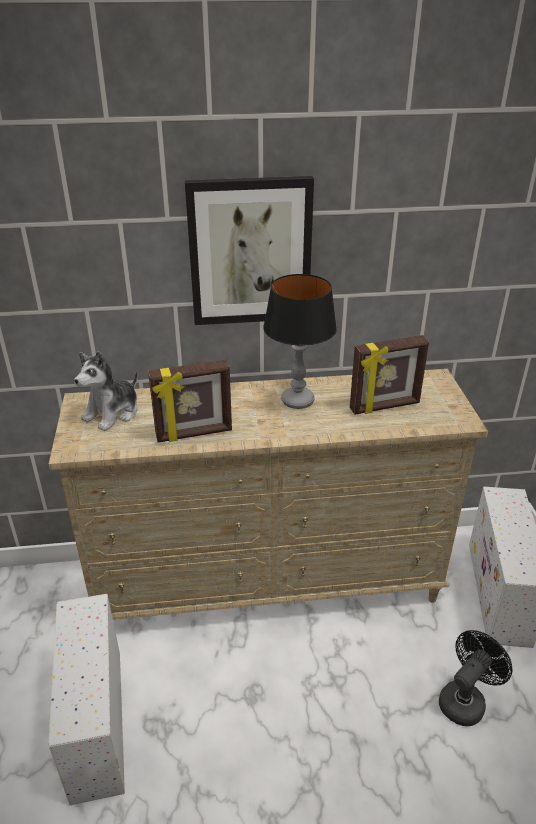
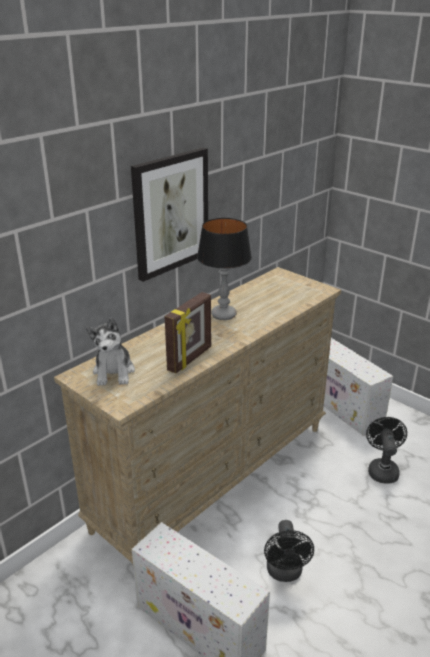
camera: 40 degrees left, 5 degrees down
picture frame [350,335,429,415] -> none
none -> black fan [264,520,314,582]

